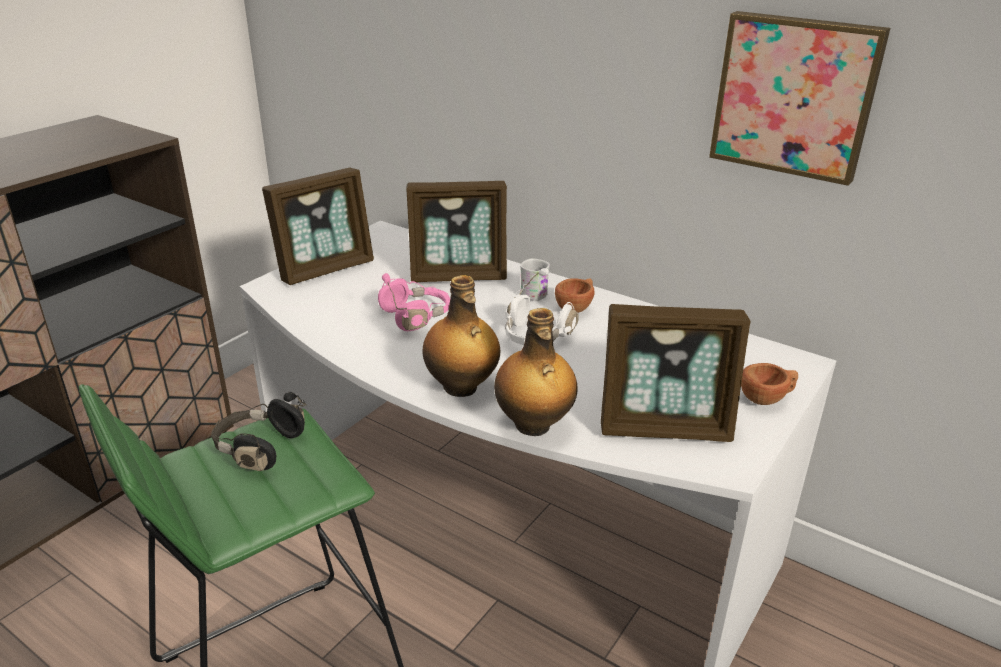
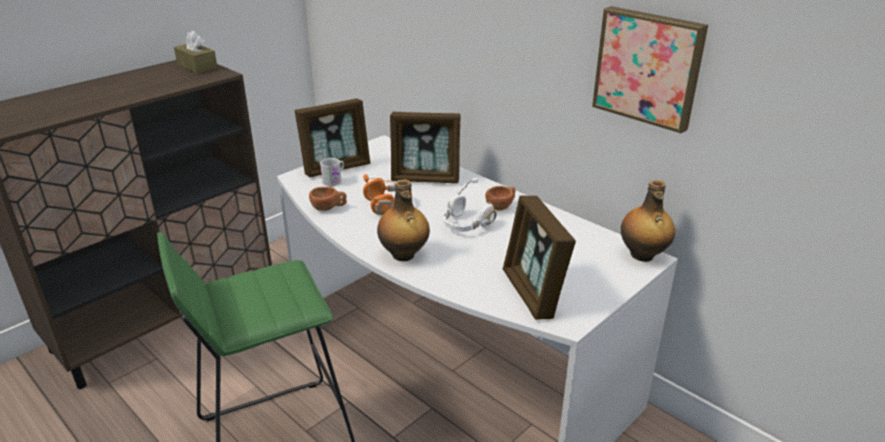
camera: 10 degrees right, 0 degrees up
black headphones [211,392,307,471] -> none
pink headphones [378,273,450,331] -> orange headphones [363,174,412,215]
bottle [494,308,578,436] -> bottle moved to [621,180,675,262]
white mug [520,258,550,301] -> white mug moved to [320,158,344,187]
picture frame [601,304,750,442] -> picture frame turned 60 degrees clockwise [503,196,576,320]
brown cup [741,363,798,405] -> brown cup moved to [309,187,347,211]
none -> brown tissue box [174,31,218,74]

